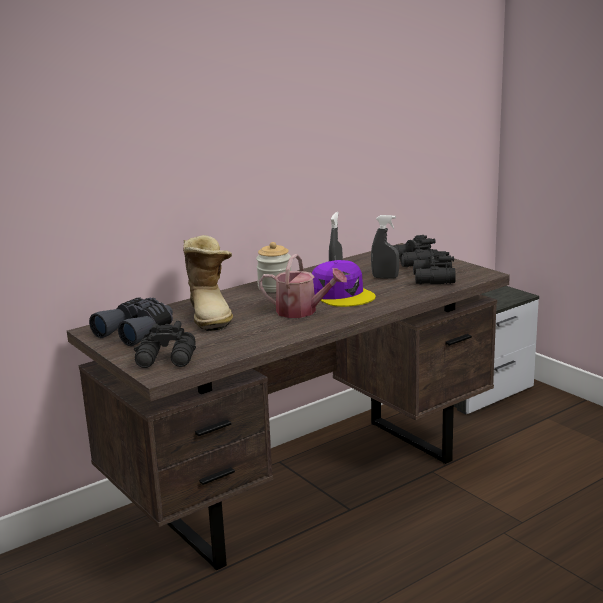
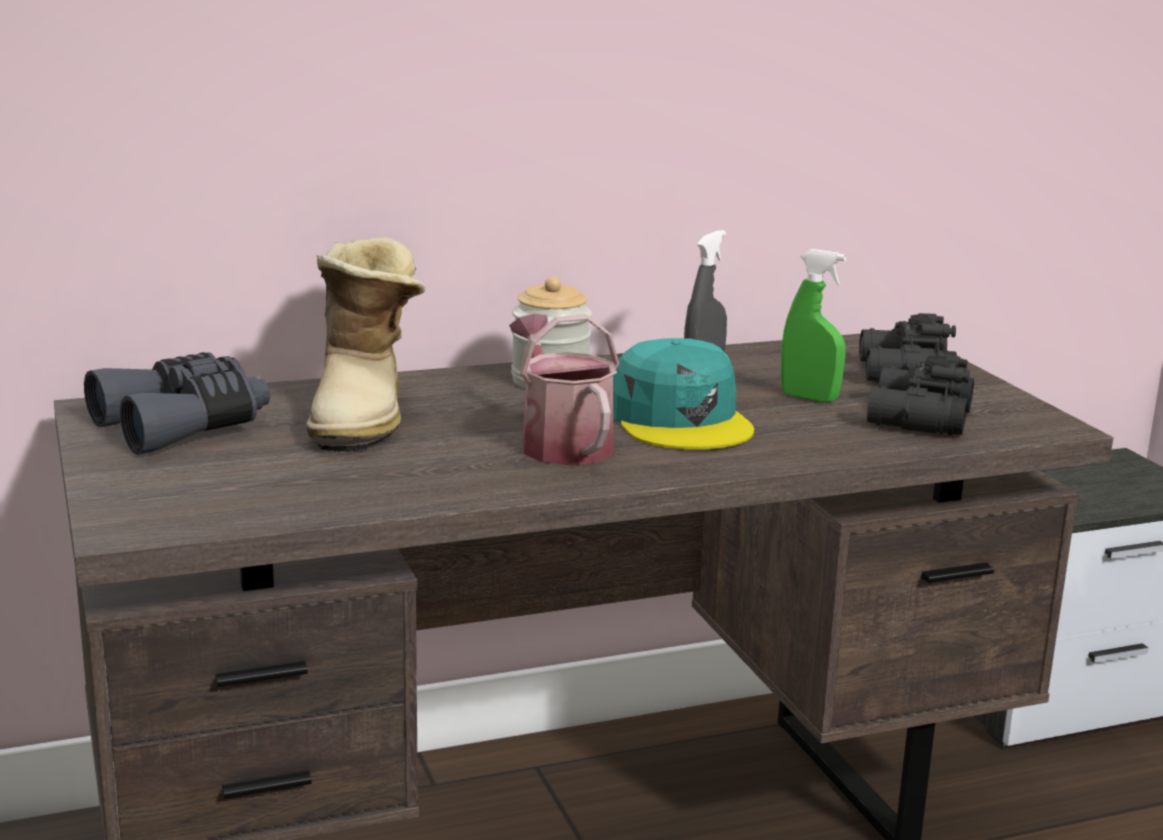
camera: 15 degrees right, 0 degrees up
black binoculars [134,321,196,368] -> none
watering can [258,254,347,318] -> watering can turned 150 degrees counterclockwise [509,313,619,465]
purple cap [312,260,376,307] -> turquoise cap [613,338,754,449]
grey spray bottle [371,215,400,279] -> green spray bottle [781,249,846,402]

